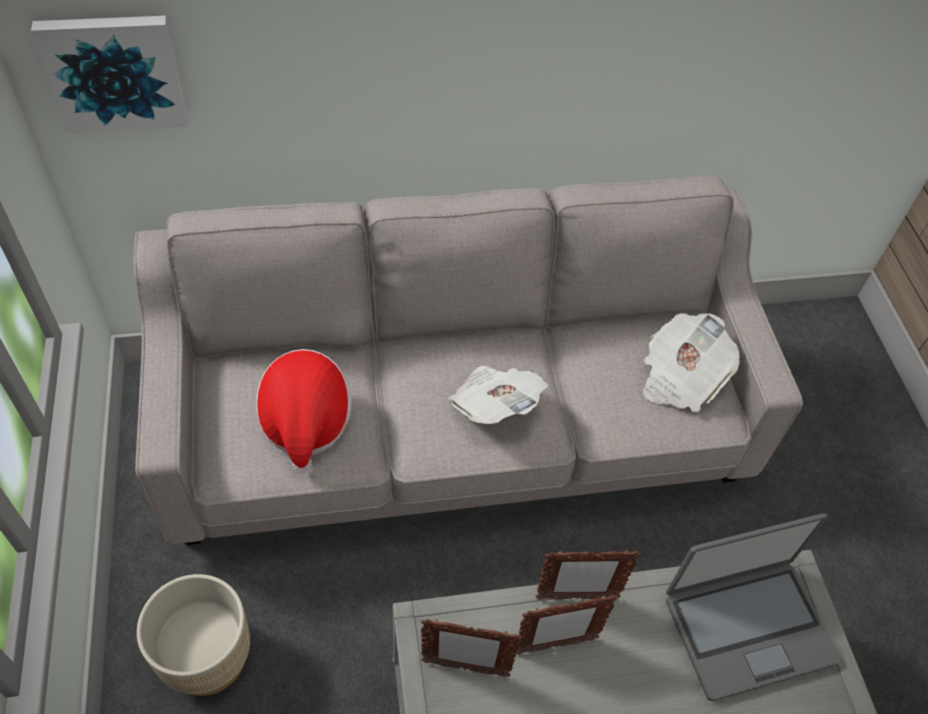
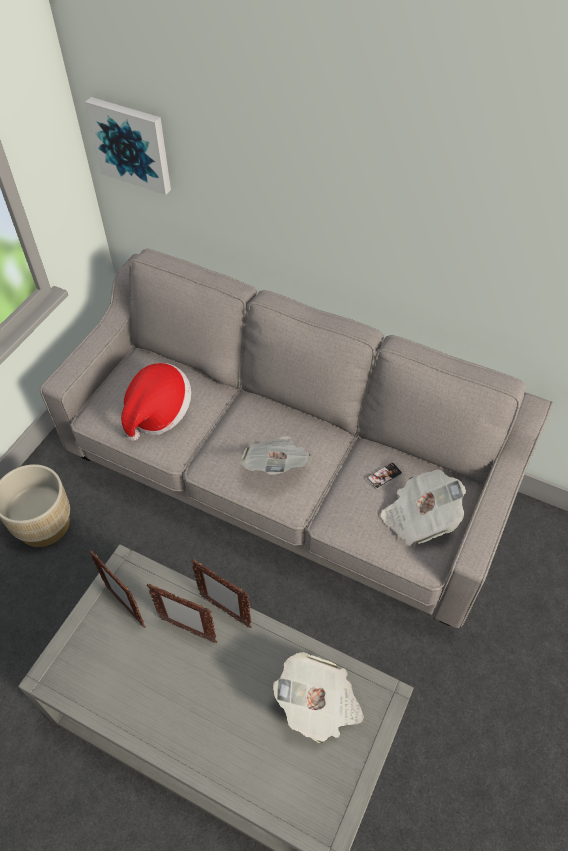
camera: 40 degrees right, 0 degrees up
laptop [666,513,841,701] -> newspaper [273,652,364,743]
none -> phone [367,462,402,489]

